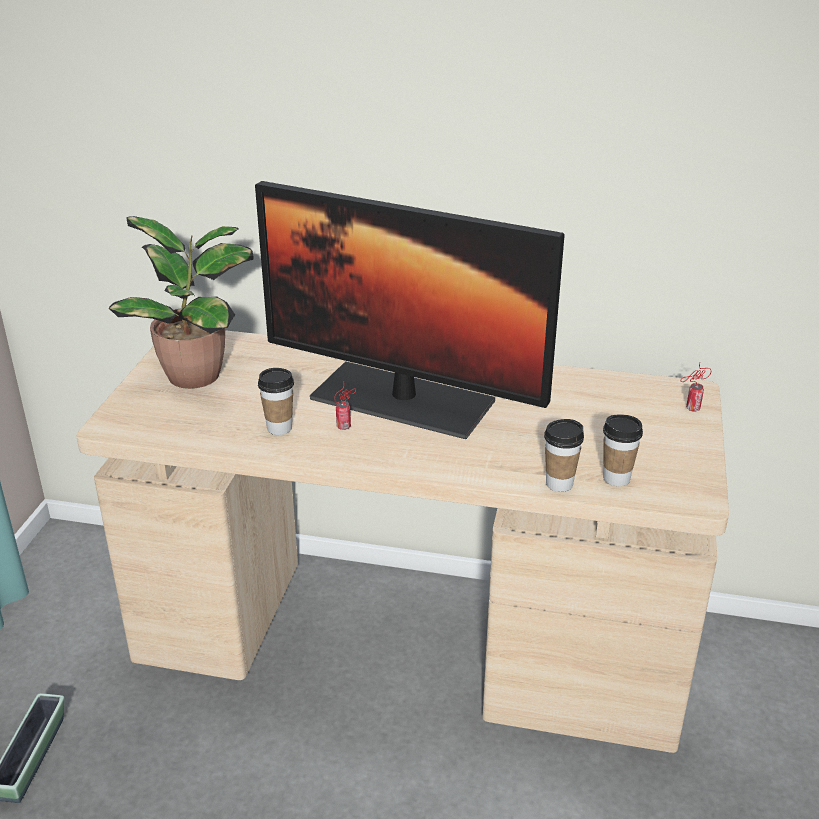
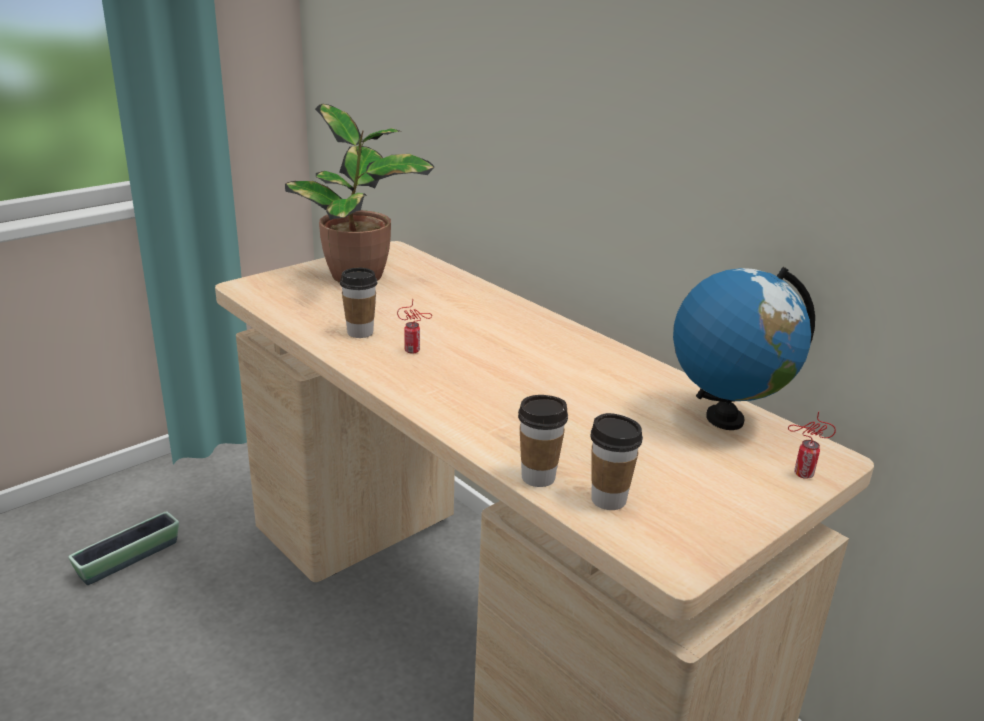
camera: 35 degrees right, 5 degrees down
monitor [255,181,565,439] -> none
none -> globe [673,267,815,430]

